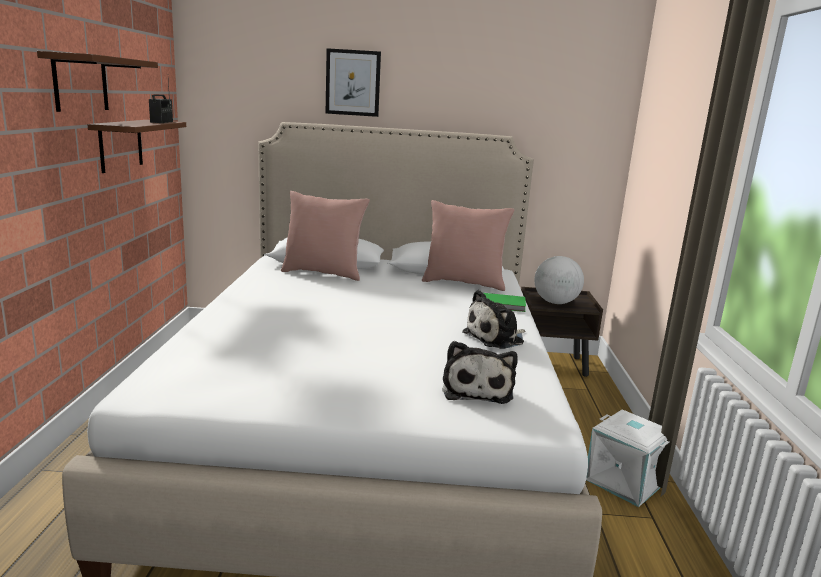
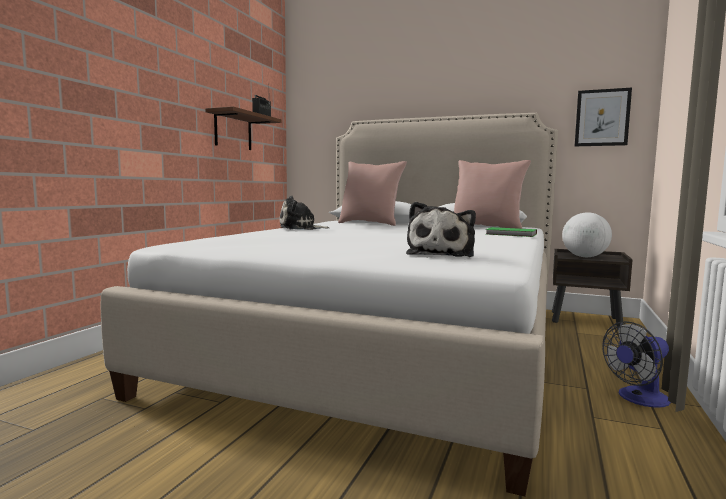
camera: 20 degrees right, 10 degrees down
brown shelf [37,51,158,112] -> none
picture [326,48,381,117] -> picture moved to [575,88,632,146]
plush toy [462,290,525,349] -> plush toy moved to [280,196,329,230]
white storage box [586,409,669,507] -> fan [602,321,671,407]

